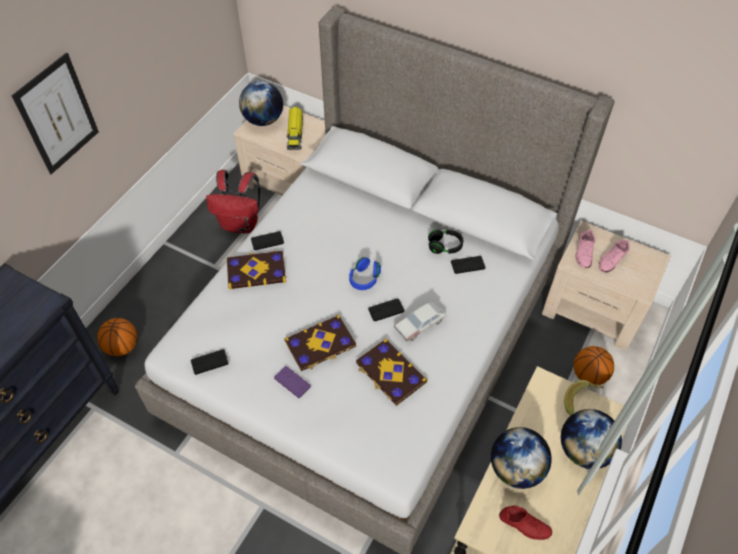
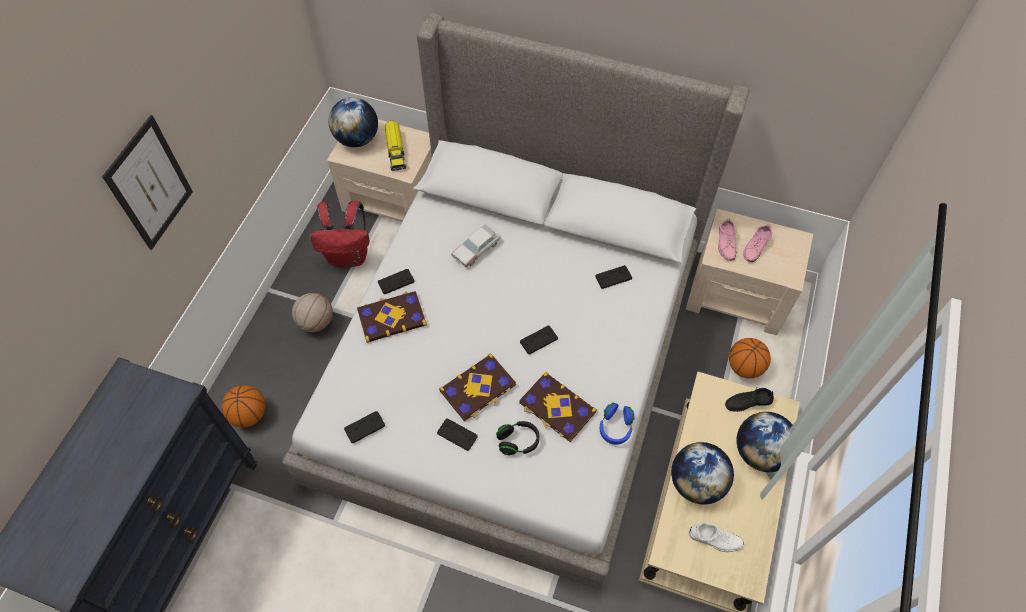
camera: 10 degrees left, 5 degrees up
purple game controller [274,366,311,398] -> black game controller [437,418,478,451]
blue headphones [349,257,381,290] -> blue headphones moved to [600,403,635,445]
toy car [394,300,446,342] -> toy car moved to [451,225,501,268]
black headphones [428,229,463,254] -> black headphones moved to [496,421,539,455]
red shoe [499,505,552,540] -> white shoe [689,522,744,552]
banana [564,380,604,415] -> black shoe [725,388,774,412]
none -> basketball [292,293,333,333]

